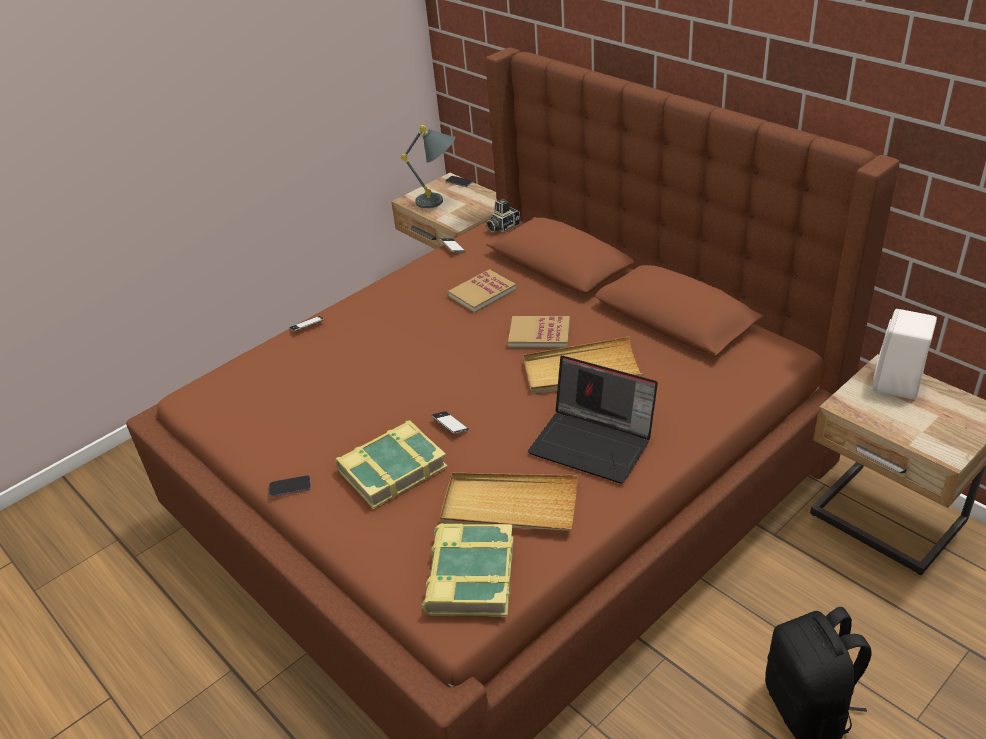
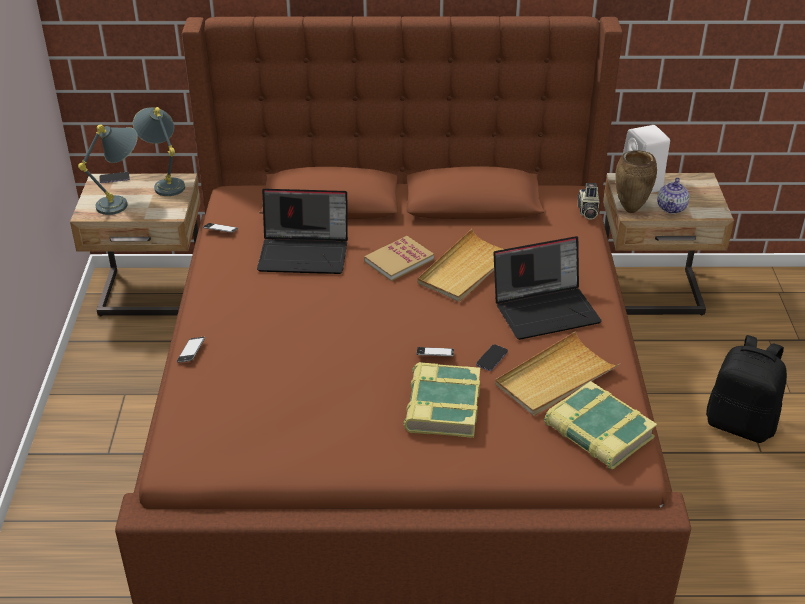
camera: 50 degrees left, 0 degrees up
phone [269,475,311,497] -> phone moved to [476,344,508,371]
book [447,269,516,313] -> laptop [257,189,348,274]
camera [486,199,520,232] -> camera moved to [578,183,599,220]
none -> grey table lamp [133,107,185,196]
none -> brown vase [615,150,657,213]
none -> teapot [657,177,689,214]

